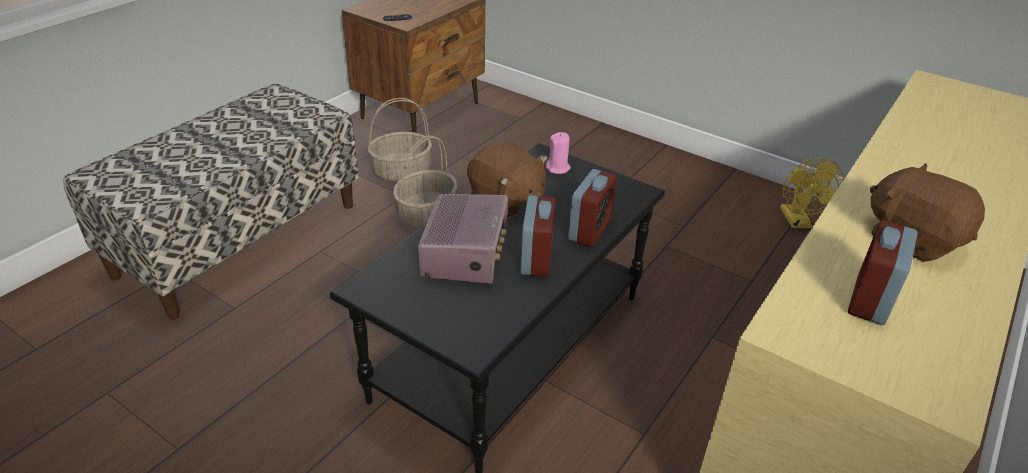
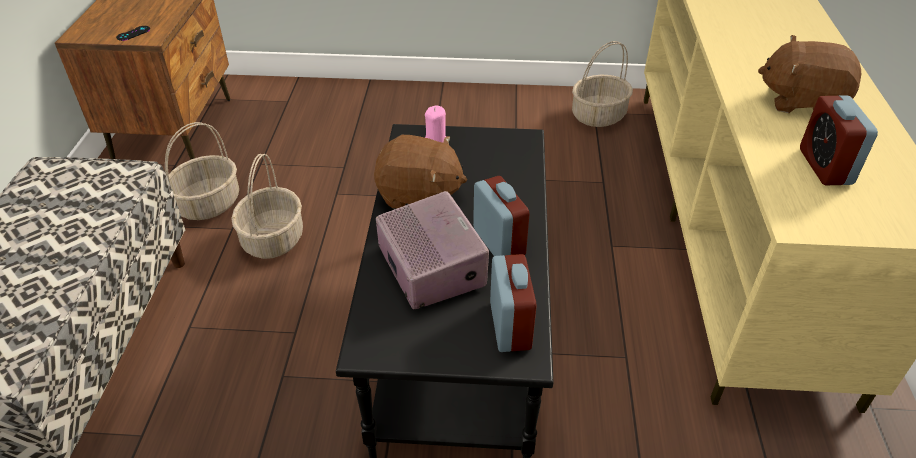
camera: 30 degrees left, 5 degrees up
alarm clock [568,169,617,247] -> alarm clock moved to [490,254,537,352]
yellow fan [780,158,844,228] -> basket [572,41,633,127]

